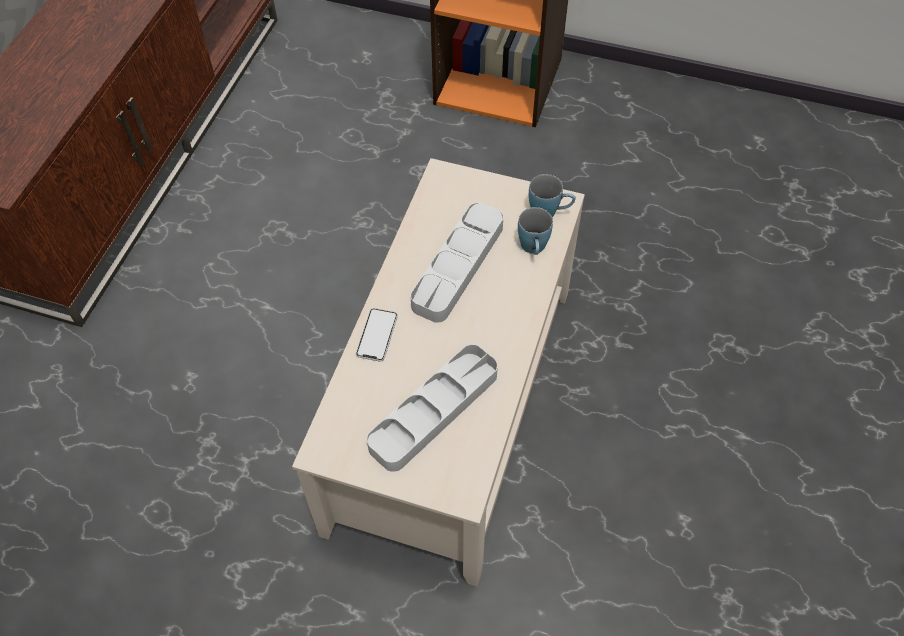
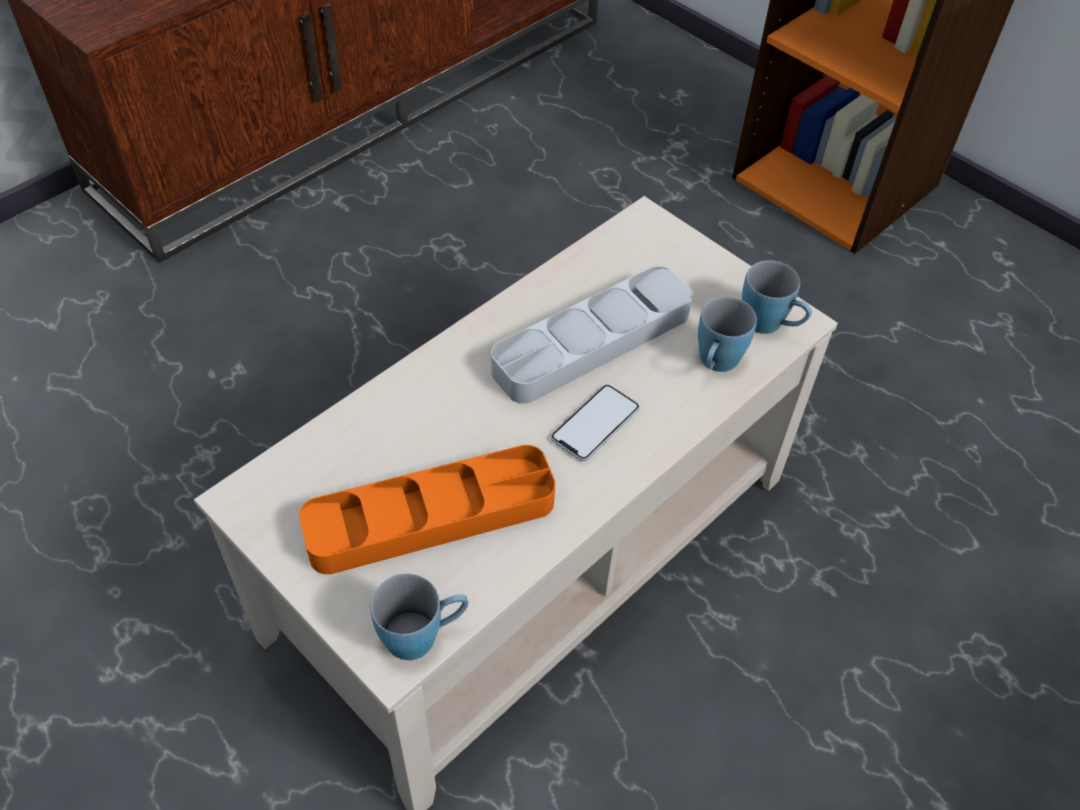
camera: 25 degrees right, 5 degrees down
phone [356,308,398,361] -> phone moved to [551,385,640,461]
grey tray [367,344,498,472] -> orange tray [299,445,555,574]
none -> blue mug [371,574,468,660]

